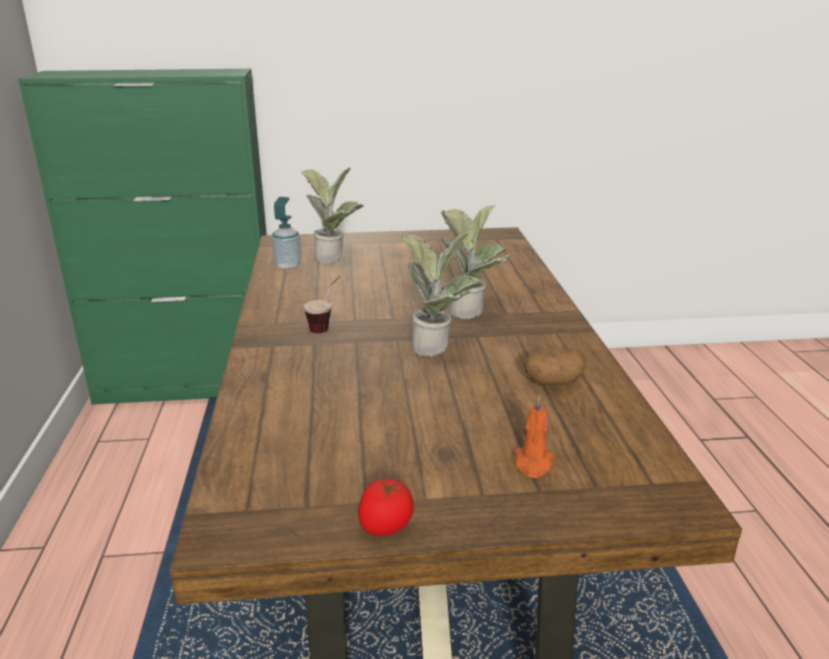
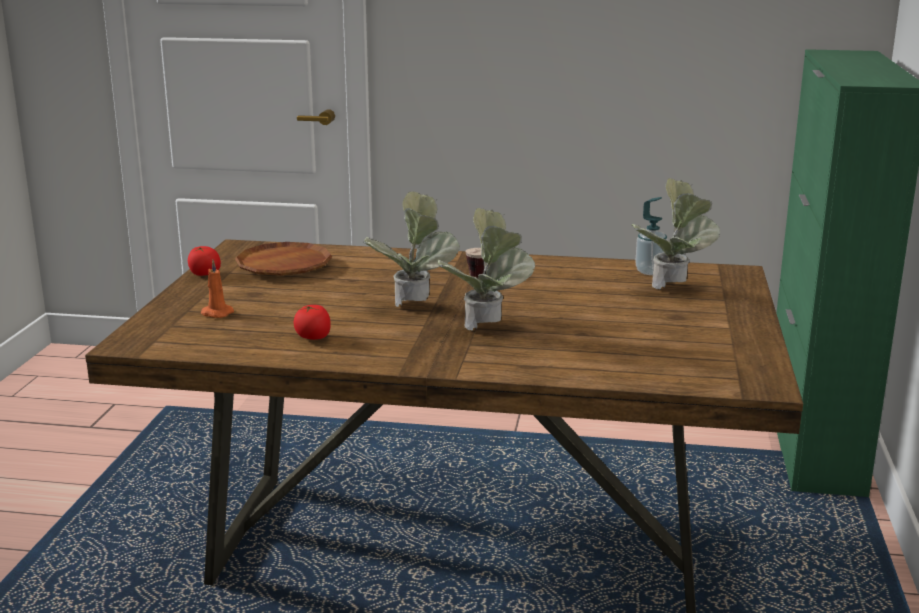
camera: 105 degrees right, 5 degrees down
potato [523,348,585,385] -> tomato [294,305,331,340]
none -> brown plate [235,242,332,276]

